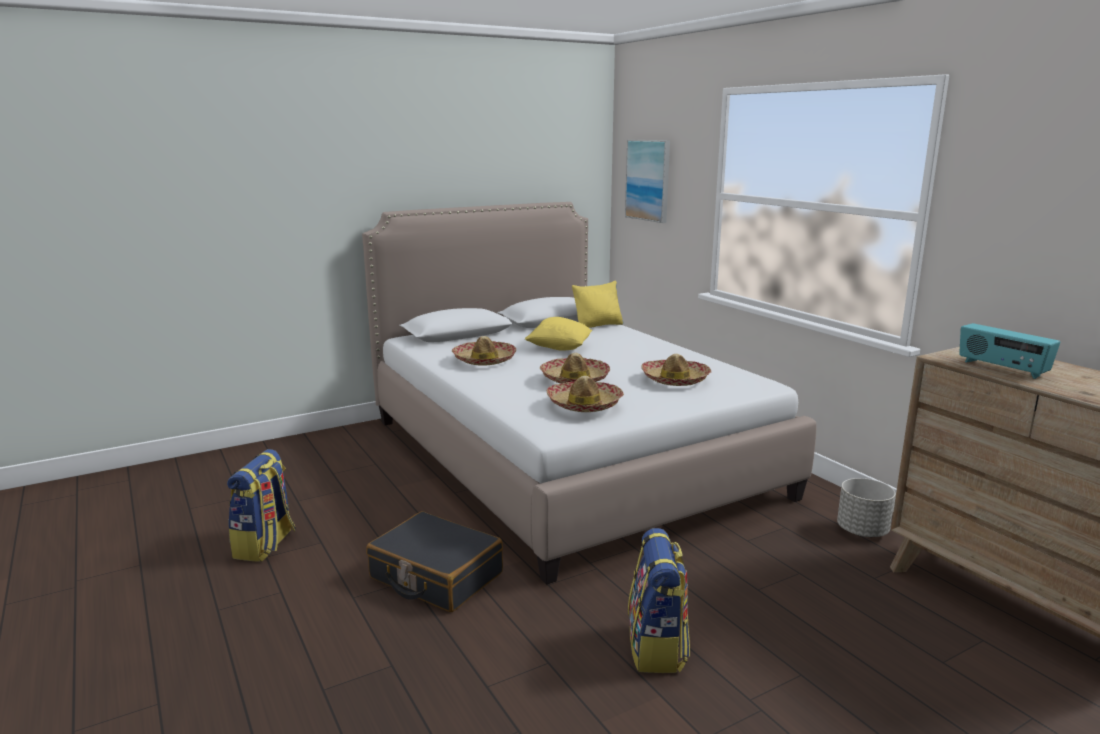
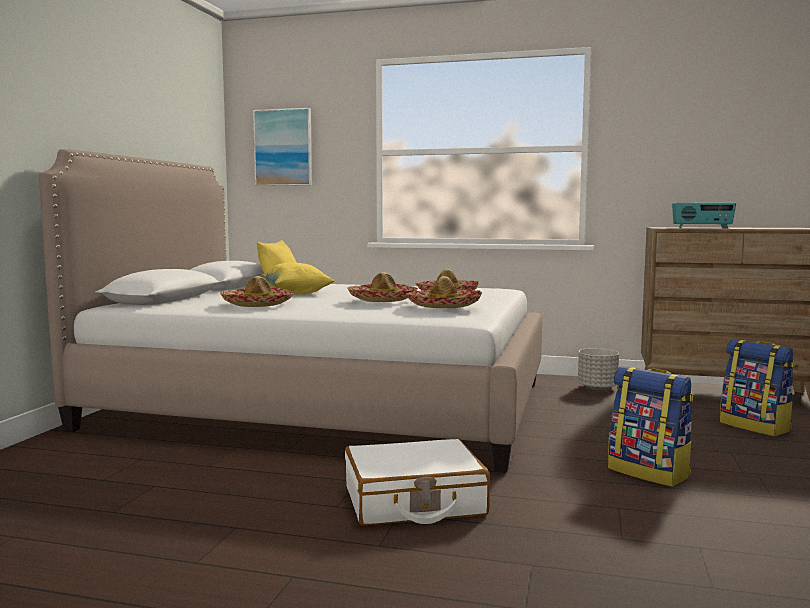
camera: 45 degrees left, 10 degrees down
backpack [227,449,295,562] -> backpack moved to [720,339,795,436]
black suitcase [366,511,503,612] -> white suitcase [345,439,490,526]

